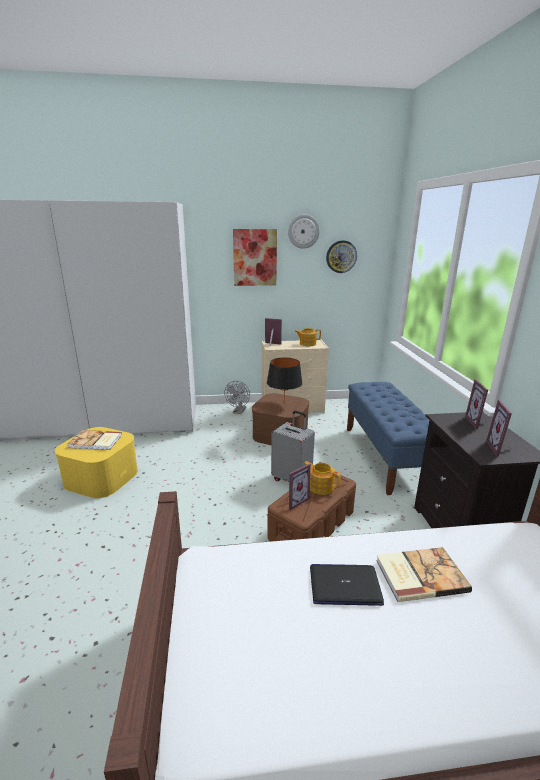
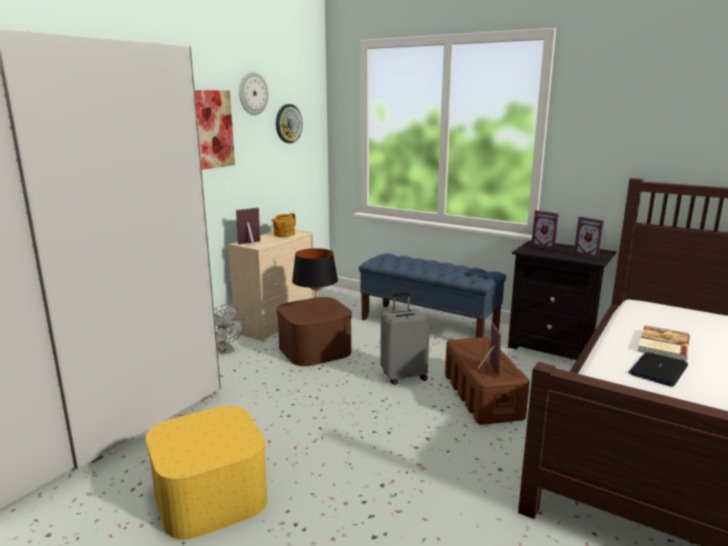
camera: 50 degrees left, 5 degrees down
book [68,430,122,450] -> none
teapot [303,461,341,495] -> none

